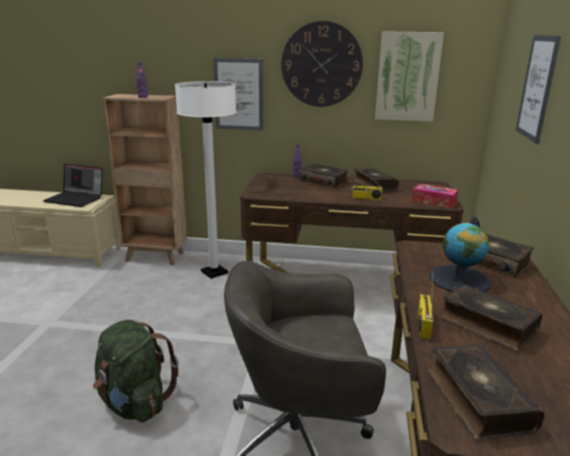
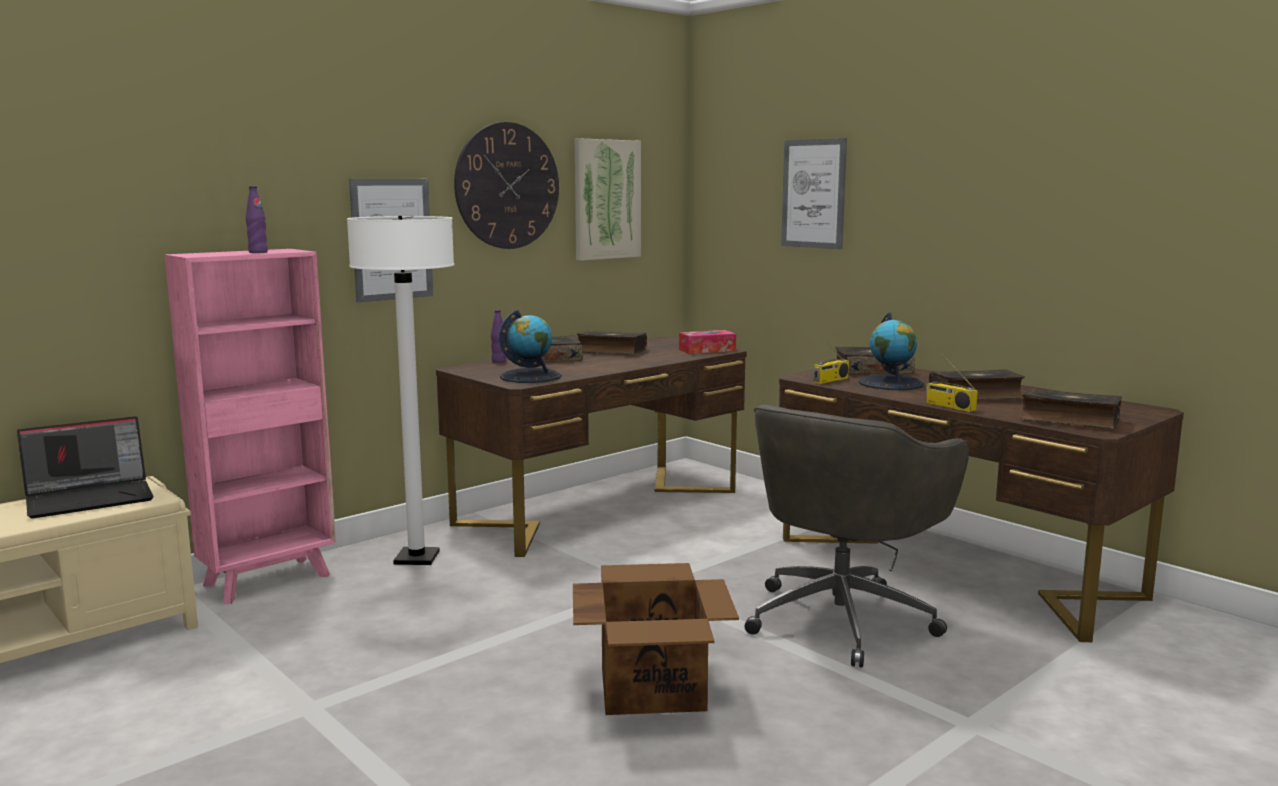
camera: 50 degrees left, 10 degrees down
green backpack [93,320,179,422] -> cardboard box [573,563,739,715]
brown bookcase [102,94,187,265] -> pink bookcase [164,249,336,604]
radio [351,169,383,200] -> radio moved to [814,336,849,384]
none -> globe [499,310,562,383]

